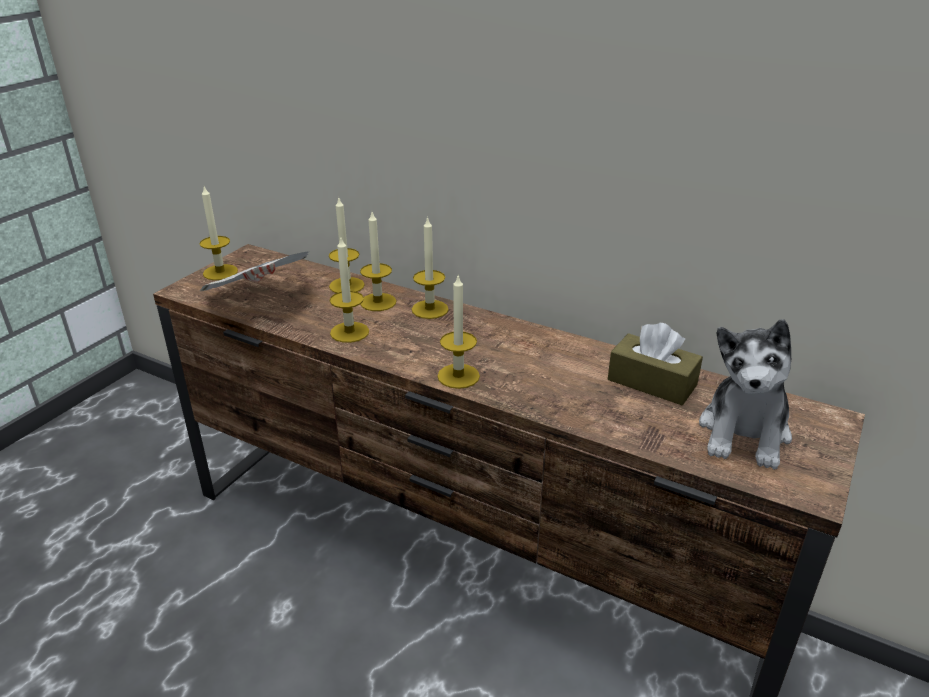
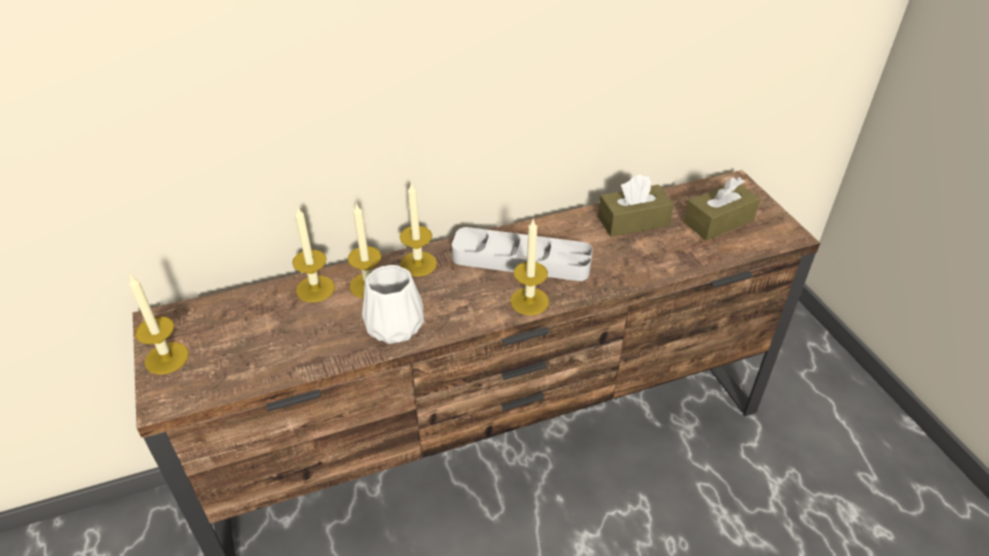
camera: 50 degrees left, 10 degrees up
newspaper [200,252,309,291] -> none
candle [330,238,369,343] -> white vase [362,265,424,344]
plush toy [699,319,792,470] -> brown tissue box [684,177,760,241]
none -> grey tray [452,227,593,281]

